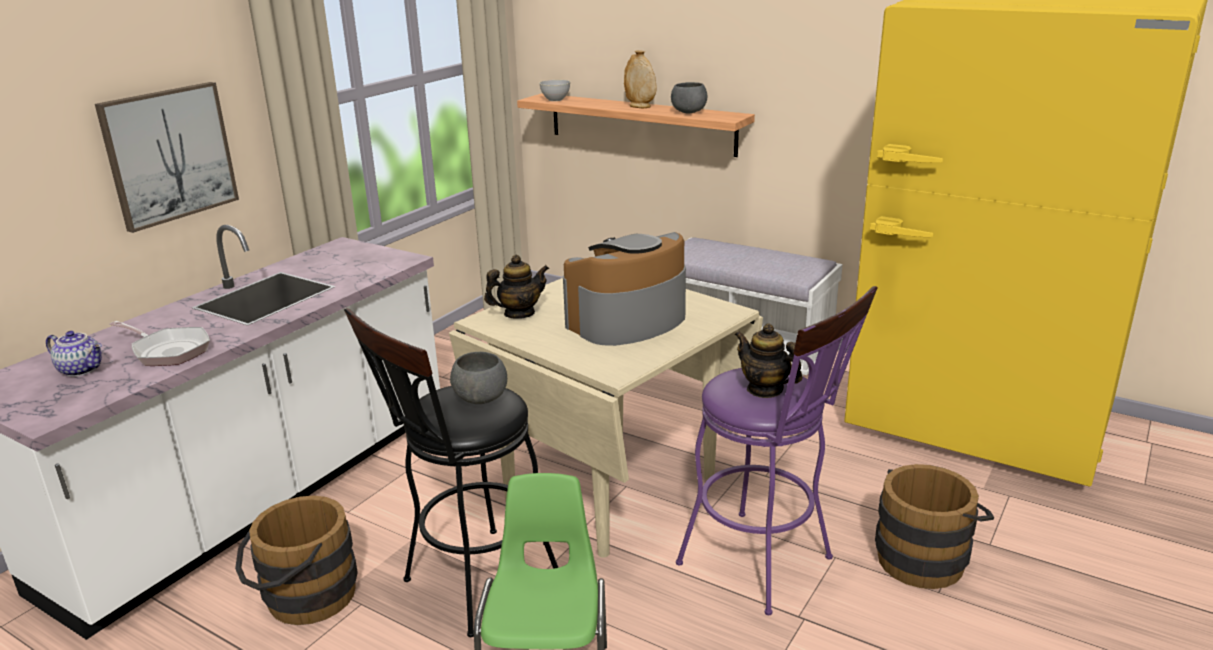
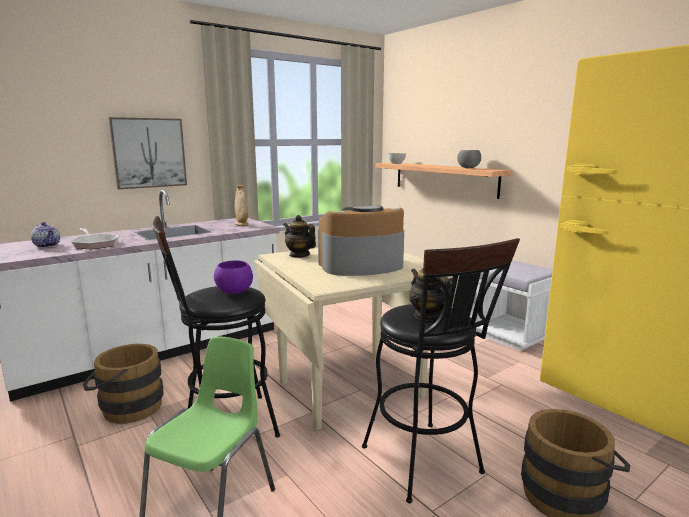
camera: 20 degrees right, 10 degrees down
grey bowl [450,352,507,404] -> purple bowl [214,260,253,294]
teapot [484,255,549,319] -> teapot turned 135 degrees counterclockwise [284,215,316,258]
beige vase [624,50,657,108] -> beige vase moved to [235,185,248,226]
purple stool [676,286,878,615] -> black stool [362,238,520,503]

